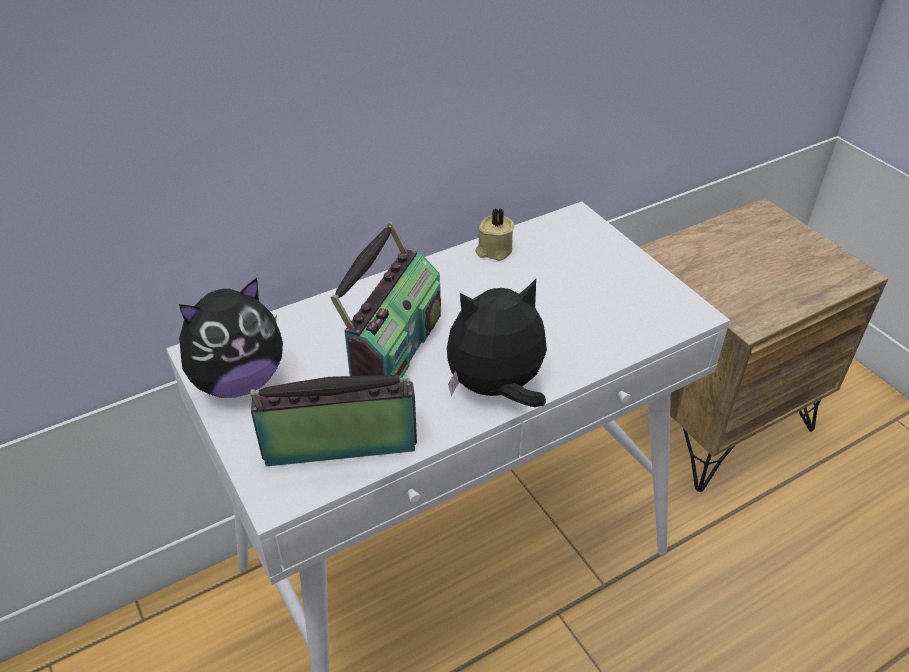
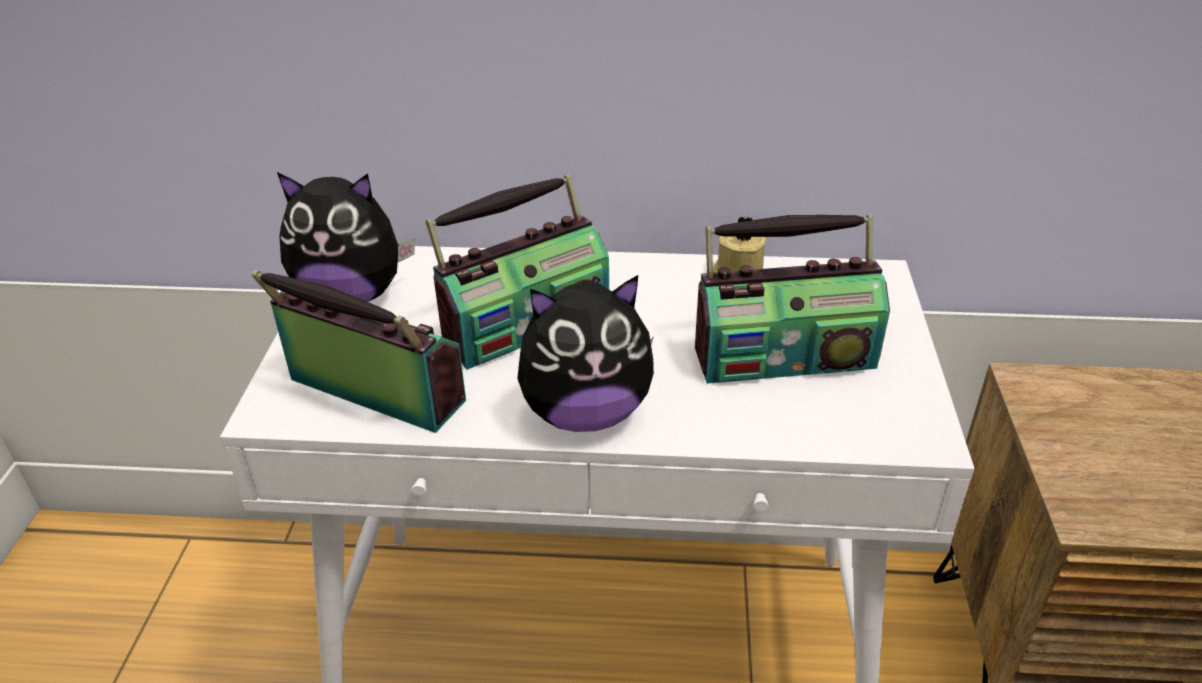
camera: 35 degrees right, 5 degrees down
plush toy [447,279,547,407] -> plush toy turned 150 degrees clockwise [517,275,654,432]
none -> radio [695,214,890,384]

